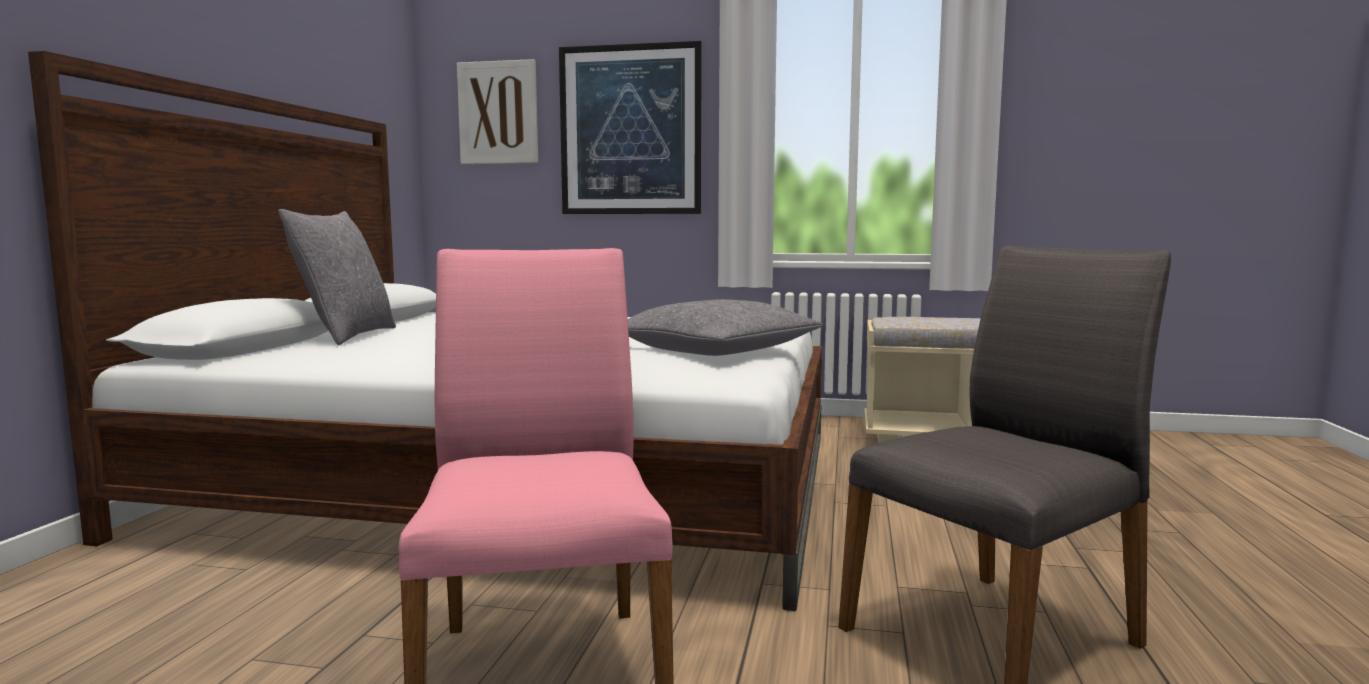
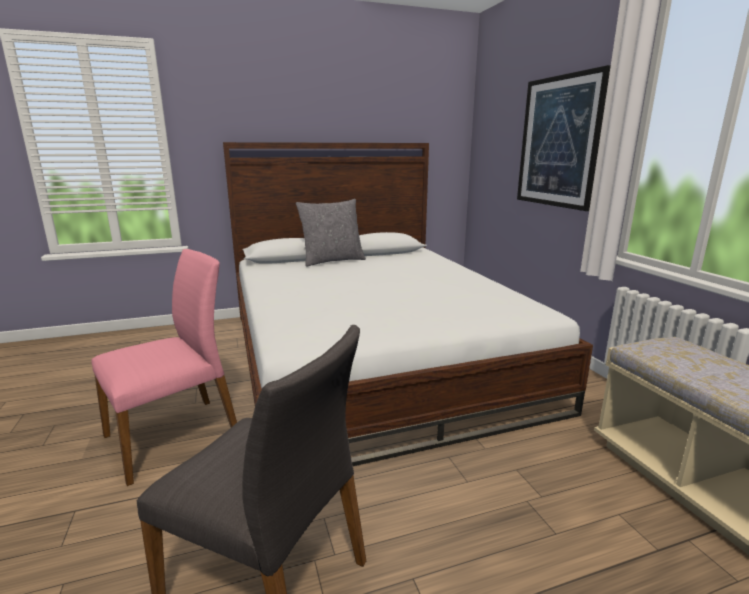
camera: 60 degrees right, 10 degrees up
picture [457,59,538,164] -> none
grey pillow [628,299,823,356] -> none

